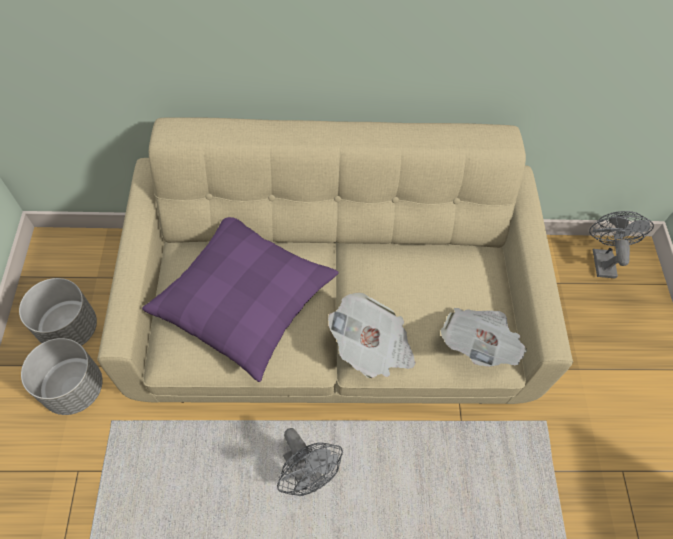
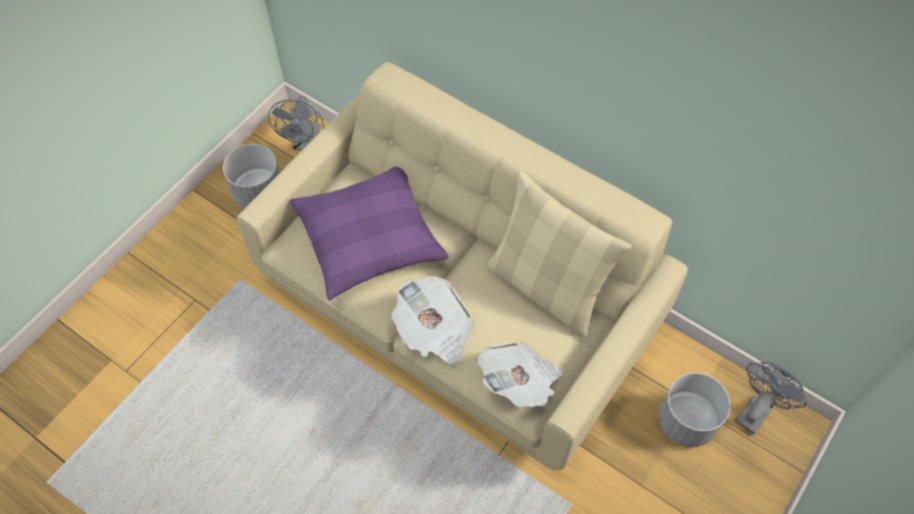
camera: 40 degrees right, 0 degrees up
grey planter [21,338,103,415] -> grey planter moved to [659,373,731,447]
grey fan [277,428,343,496] -> grey fan moved to [268,96,324,151]
none -> beige pillow [486,170,632,338]

